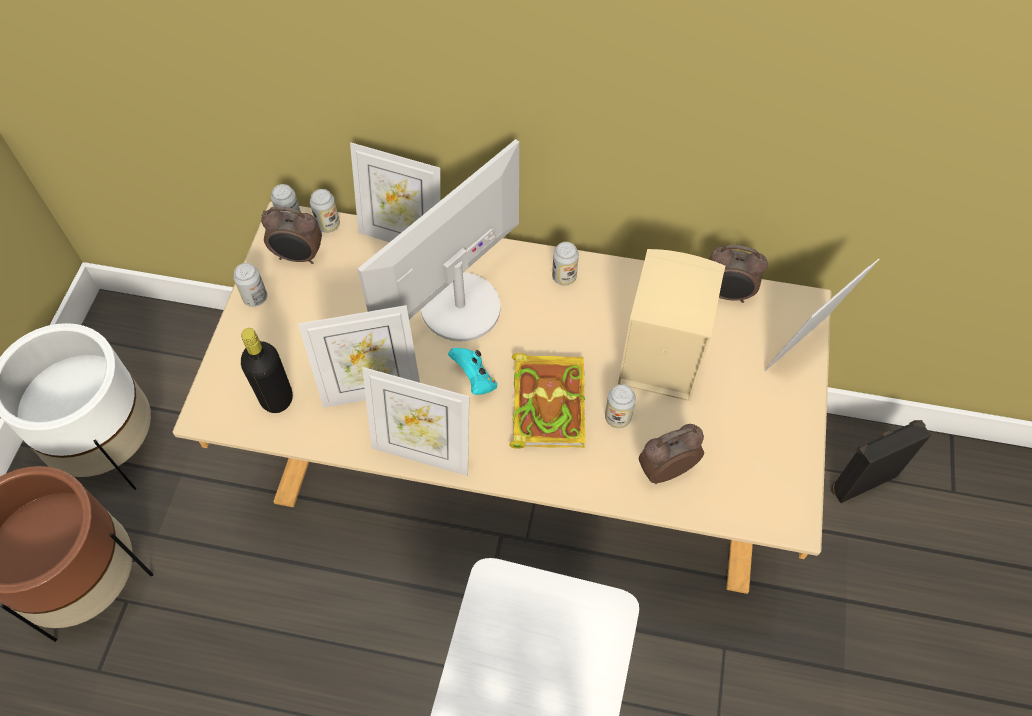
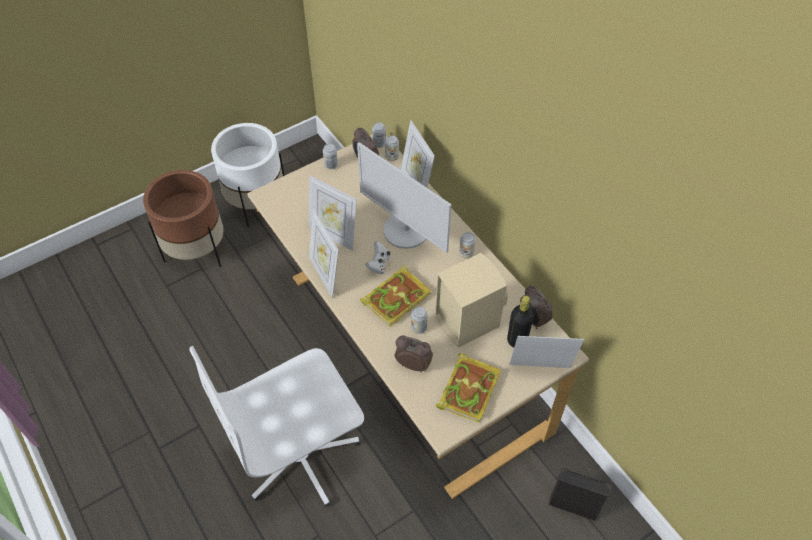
camera: 45 degrees right, 5 degrees down
black bottle [241,328,293,413] -> black bottle moved to [507,296,534,347]
monitor [358,139,519,342] -> monitor turned 135 degrees counterclockwise [357,142,452,253]
turquoise game controller [448,348,497,395] -> white game controller [366,241,390,274]
none -> book [436,353,501,423]

